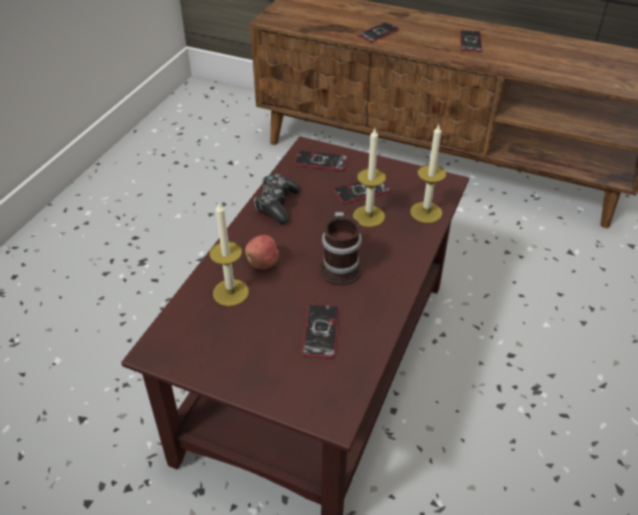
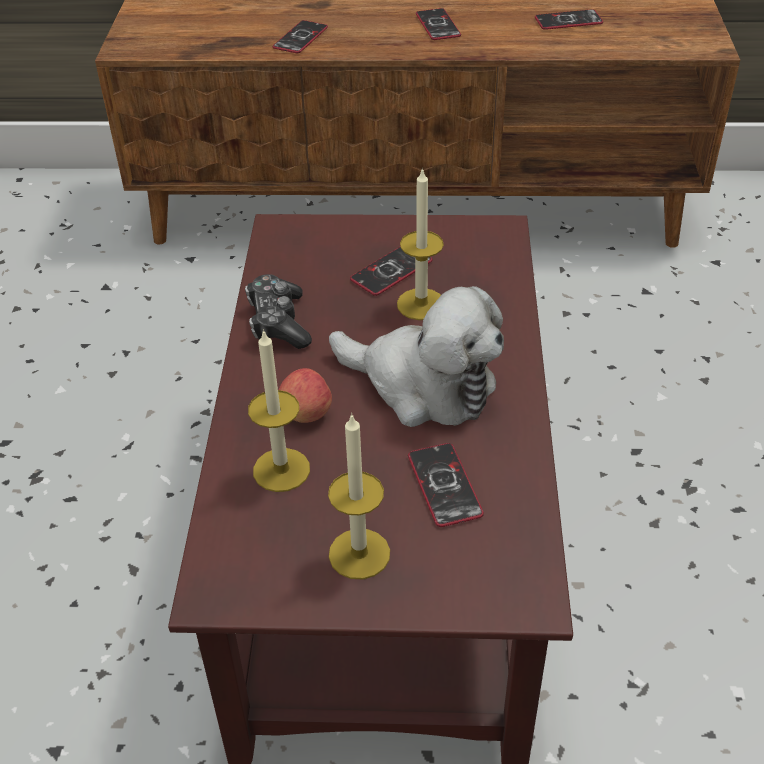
camera: 20 degrees left, 0 degrees up
phone [294,150,348,171] -> phone moved to [535,9,603,30]
mug [320,212,362,285] -> plush toy [329,286,504,427]
candle [410,125,446,223] -> candle moved to [328,413,390,579]

